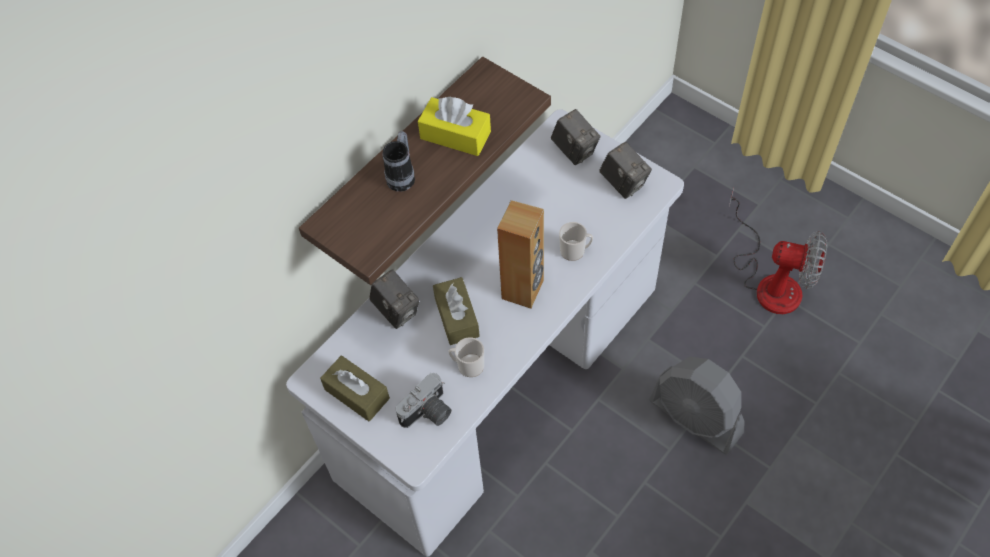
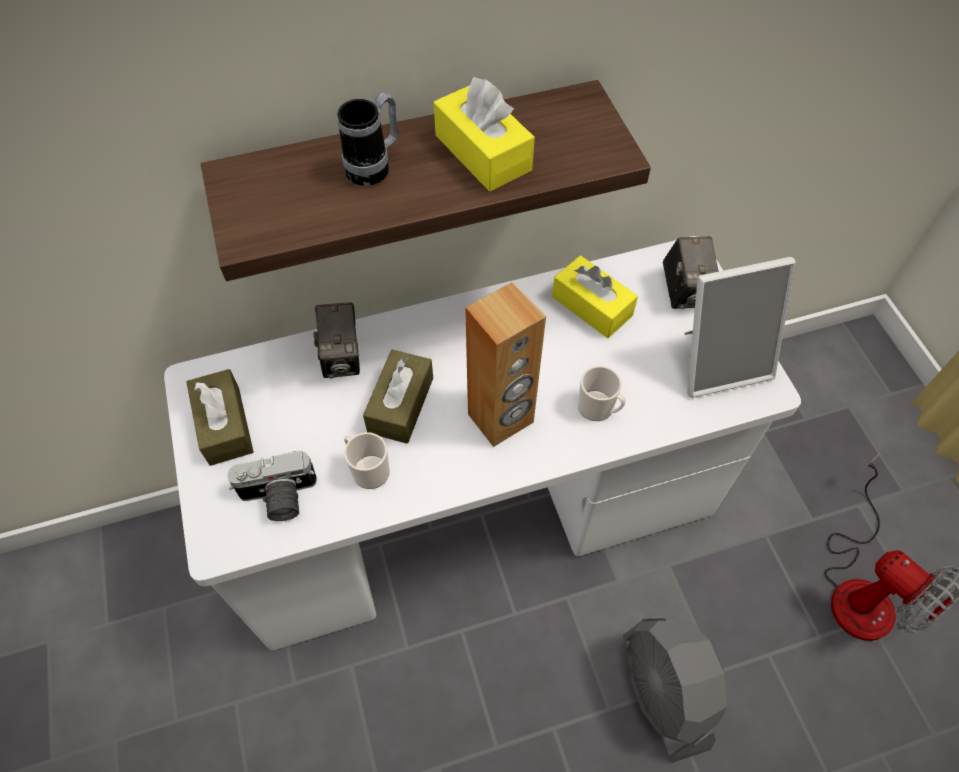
camera: 30 degrees right, 0 degrees up
camera [599,142,652,199] -> picture frame [684,257,796,398]
none -> yellow tissue box [552,255,638,338]

